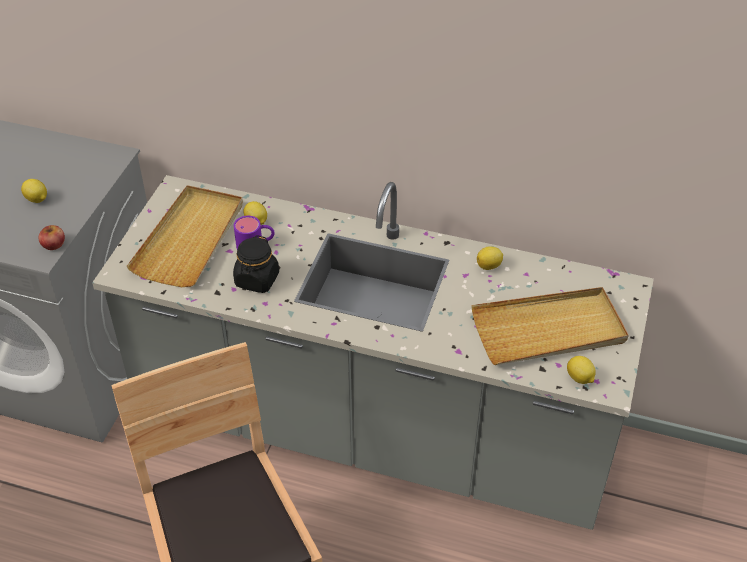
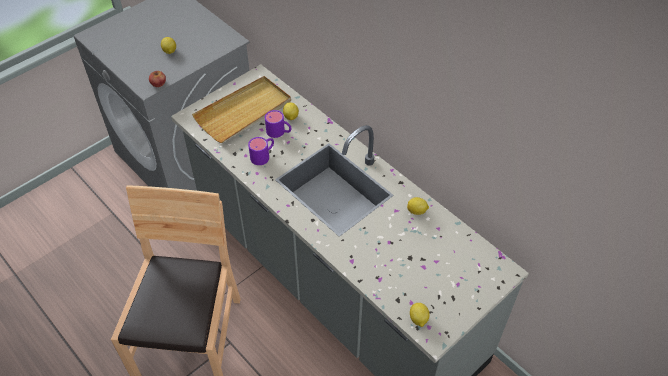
camera: 30 degrees right, 5 degrees up
black jar [233,235,279,293] -> purple mug [248,137,274,165]
beige tray [471,287,629,365] -> none

